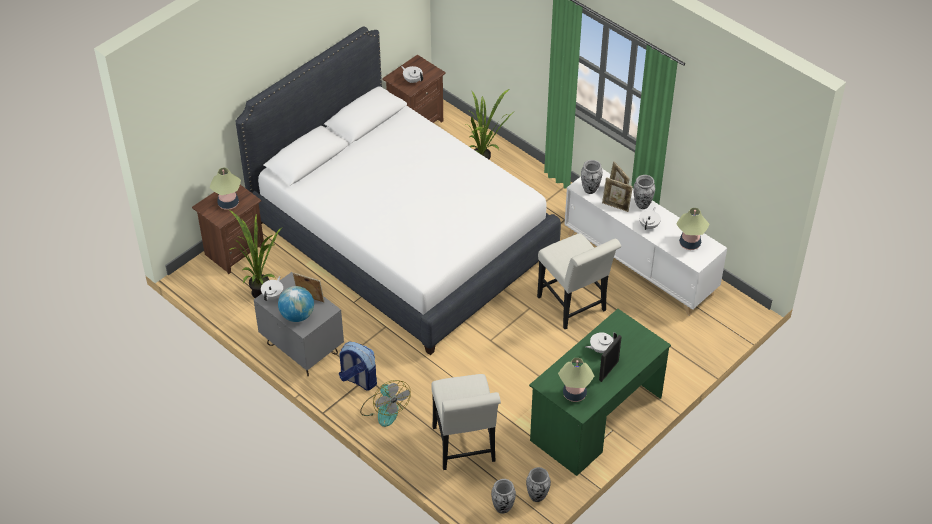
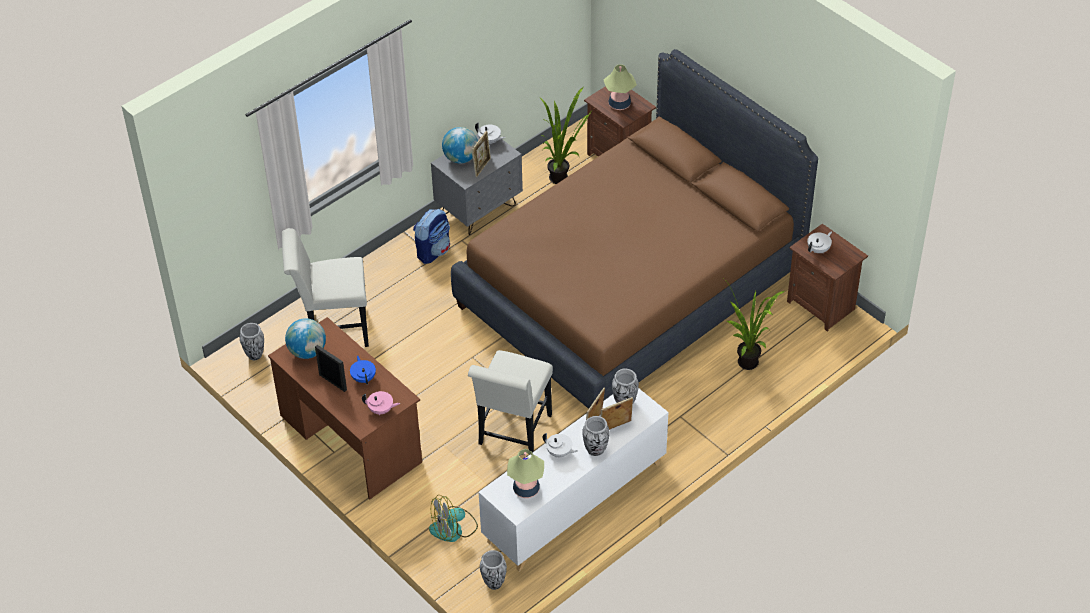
camera: 95 degrees right, 0 degrees up
white bed [235,26,561,355] -> brown bed [451,49,818,409]
fan [360,380,411,427] -> fan moved to [429,495,478,542]
vase [526,467,551,502] -> vase moved to [480,550,507,590]
green desk [529,309,671,476] -> brown desk [268,317,422,500]
white chair [537,233,621,329] -> white chair turned 45 degrees counterclockwise [468,350,553,455]
table lamp [558,358,594,402] -> globe [285,318,326,359]
white teapot [585,332,617,353] -> blue teapot [350,355,376,385]
none -> pink teapot [362,391,400,415]

